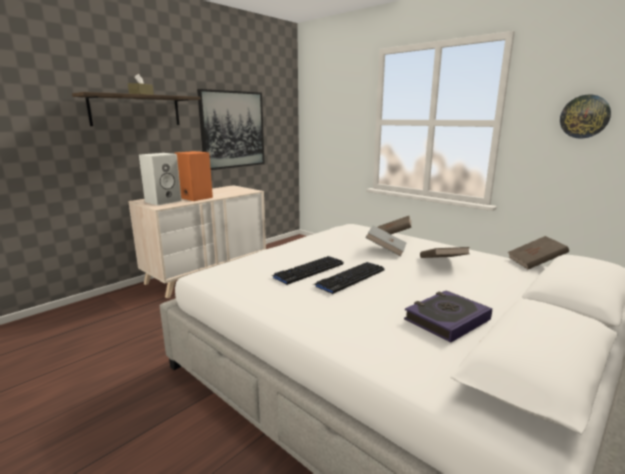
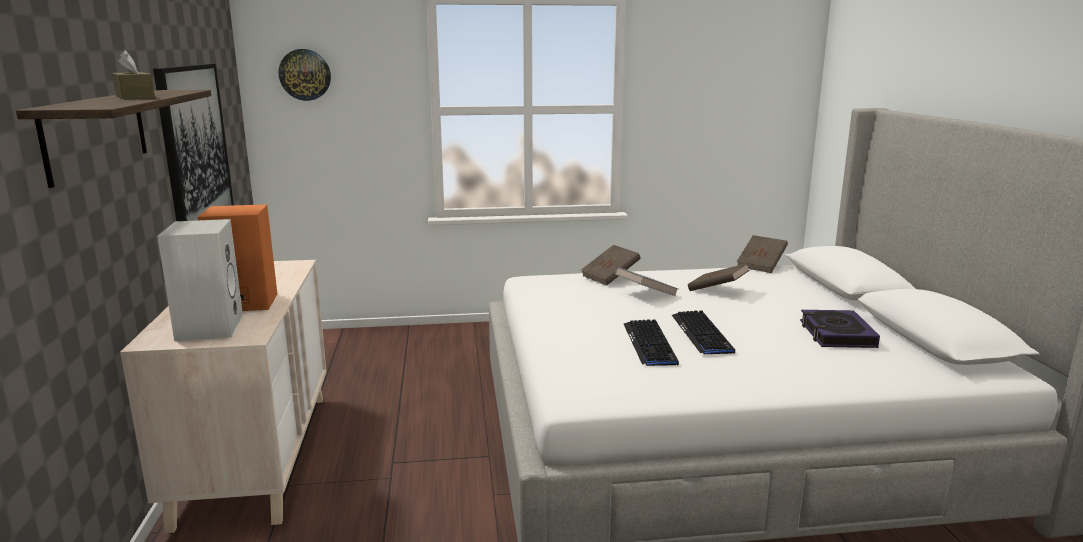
camera: 50 degrees left, 0 degrees up
wall clock [560,95,611,139] -> wall clock moved to [279,49,331,101]

